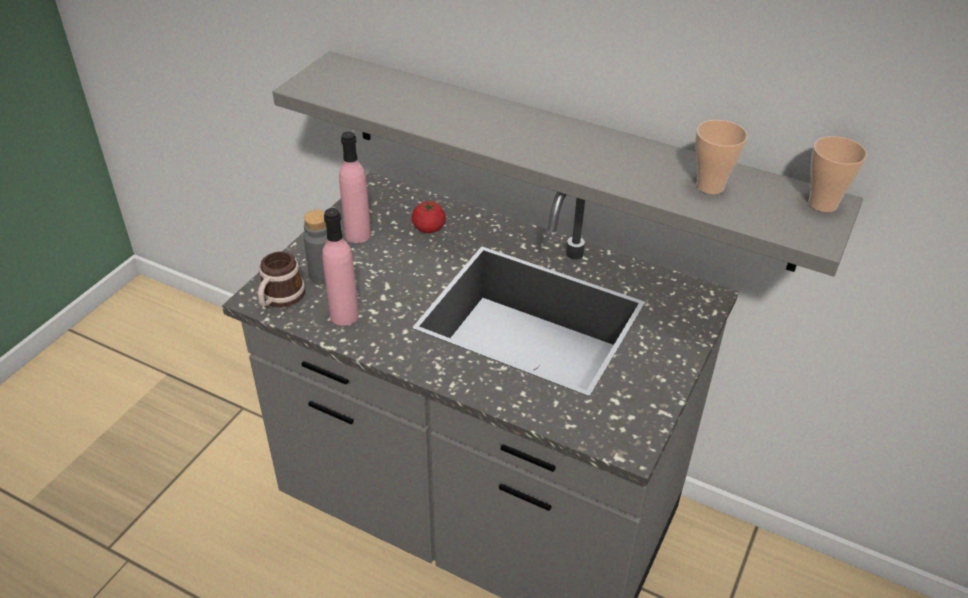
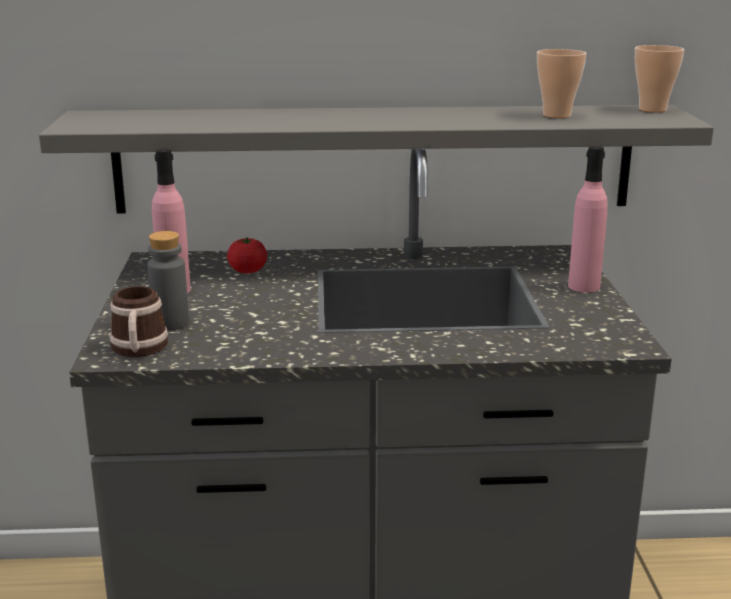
camera: 30 degrees left, 20 degrees down
pink bottle [322,208,359,326] -> pink bottle moved to [568,146,608,293]

